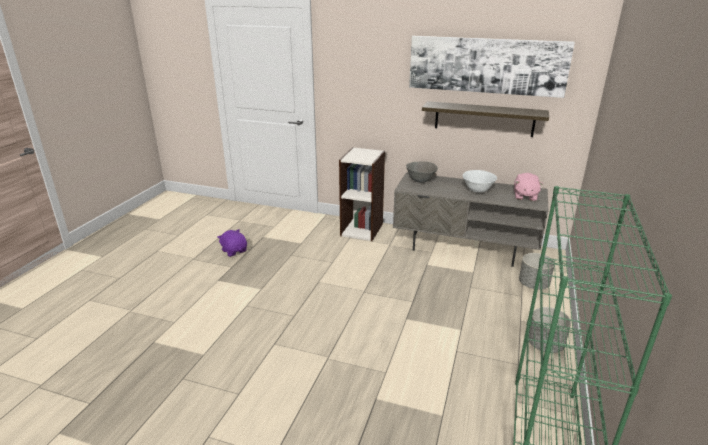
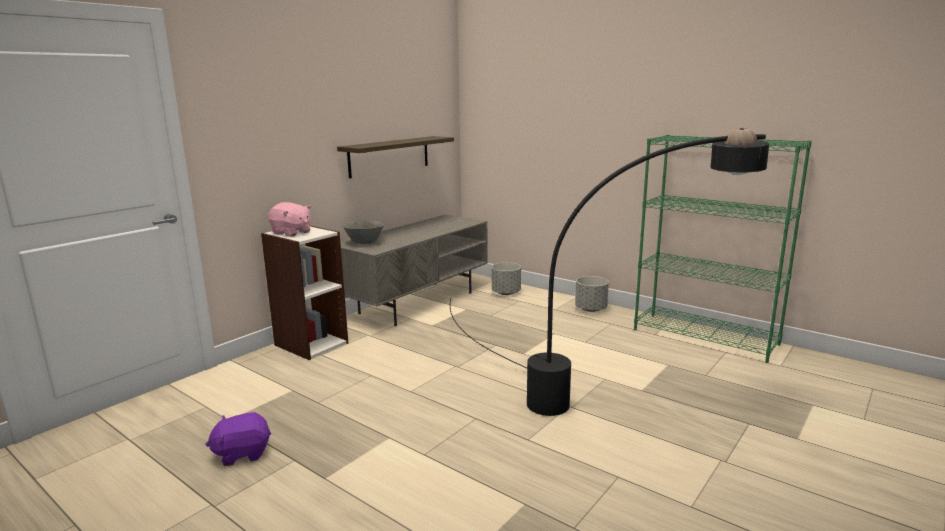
camera: 70 degrees left, 10 degrees down
picture [409,36,575,98] -> none
white bowl [462,170,497,193] -> none
pink plush toy [514,173,543,201] -> pink plush toy moved to [268,202,311,236]
none -> black floor lamp [450,128,769,416]

